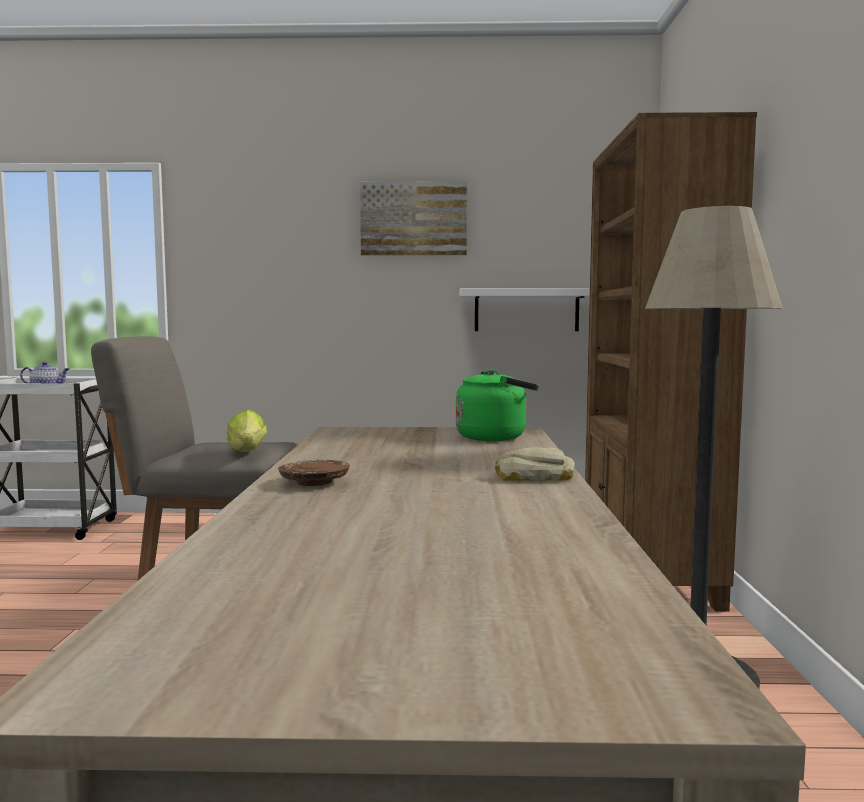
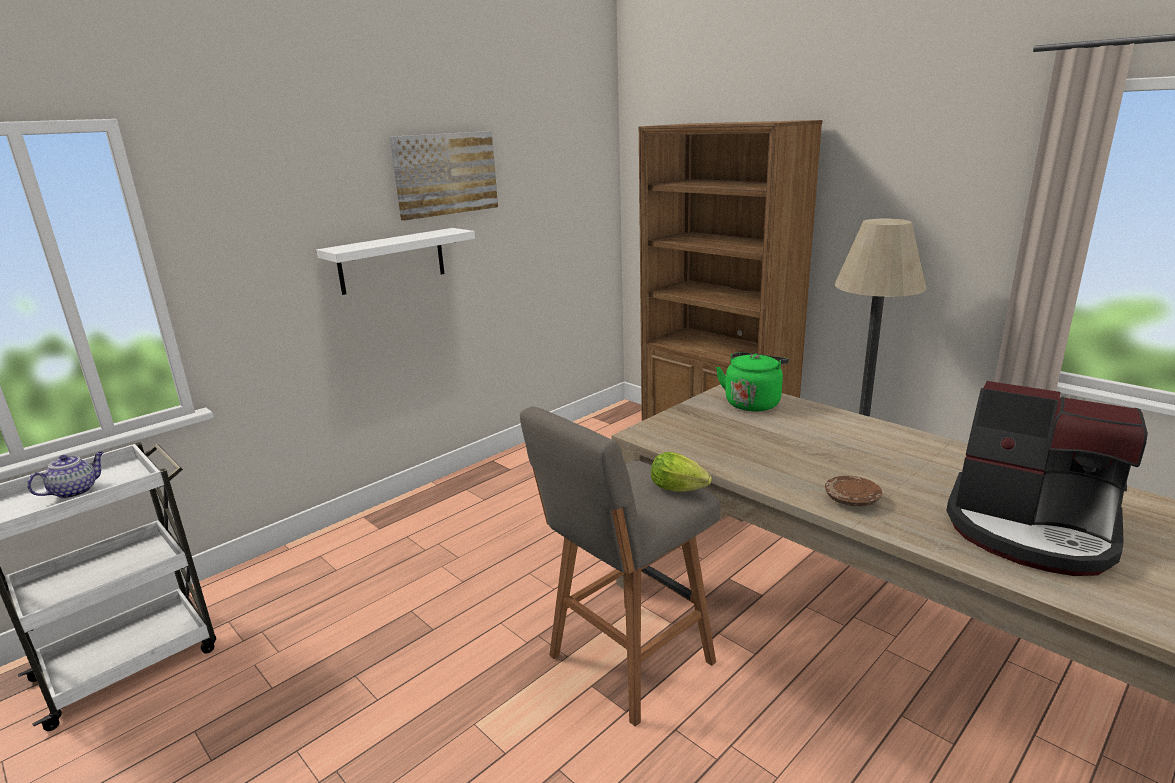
camera: 45 degrees left, 15 degrees up
white shelf [459,288,590,331] -> white shelf moved to [317,228,475,295]
bread [495,447,575,481] -> none
none -> coffee machine [946,381,1148,576]

